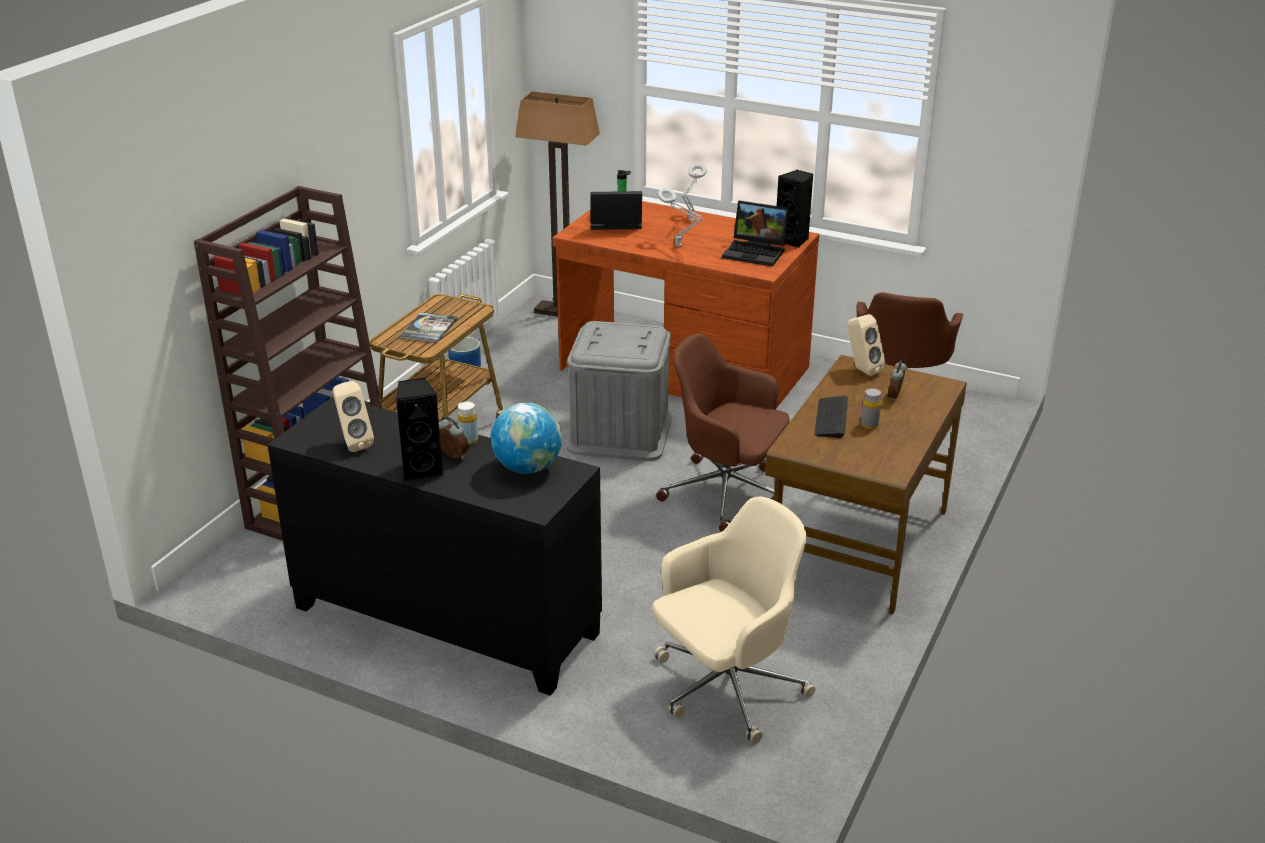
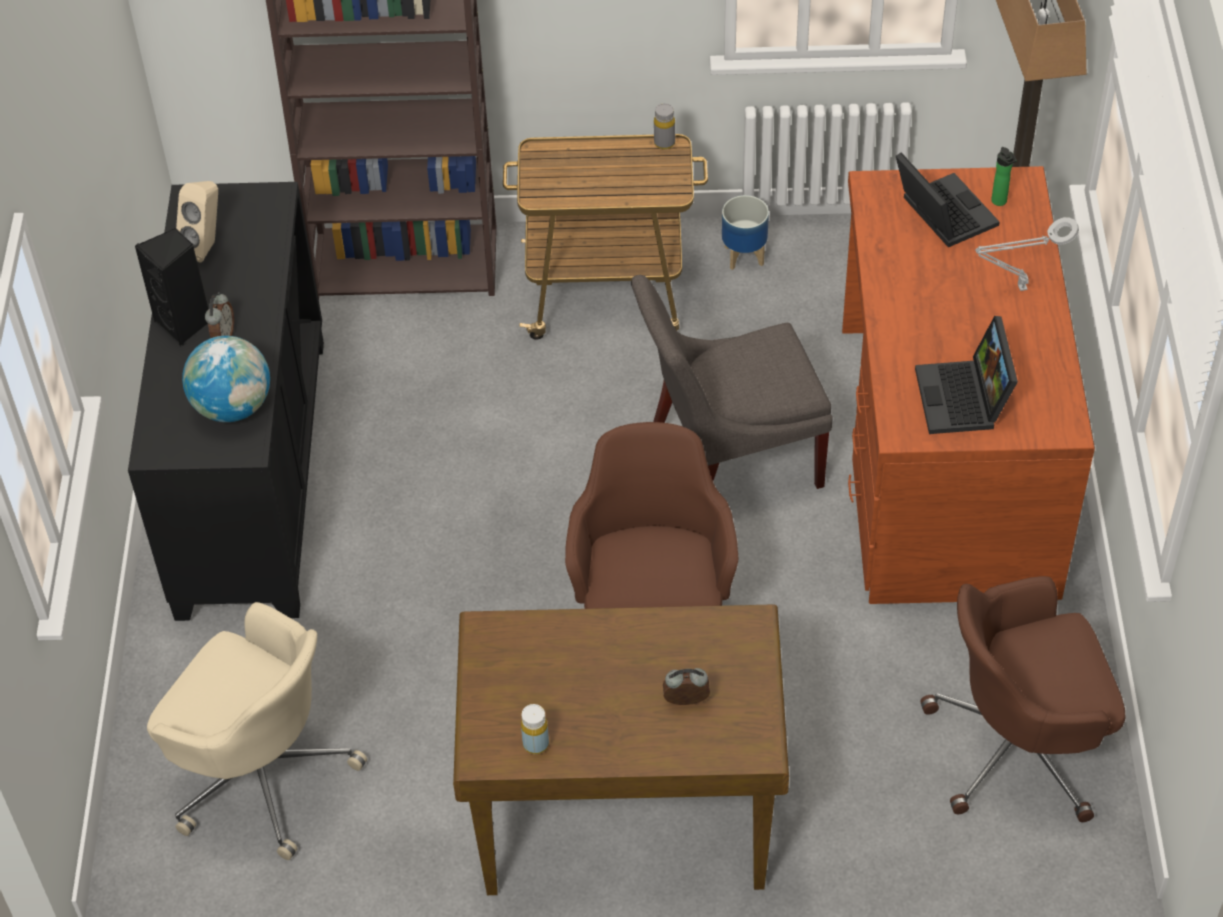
camera: 65 degrees right, 20 degrees up
book [400,312,457,343] -> none
yellow bottle [457,401,478,445] -> yellow bottle moved to [521,704,549,754]
grey storage box [567,321,672,461] -> grey chair [631,275,833,489]
grey table lamp [657,188,702,247] -> none
black speaker [777,169,813,248] -> none
keyboard [814,396,848,438] -> none
beige speaker [847,314,885,376] -> none
grey bottle [861,388,881,429] -> grey bottle moved to [654,103,675,150]

